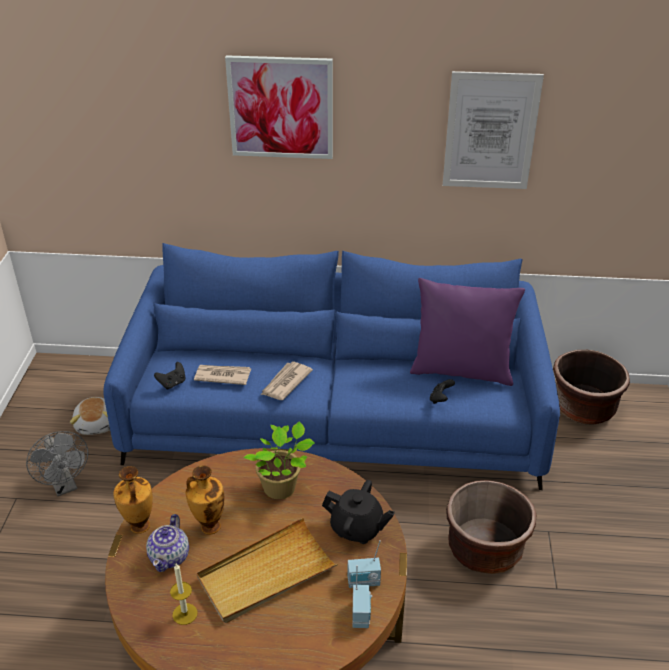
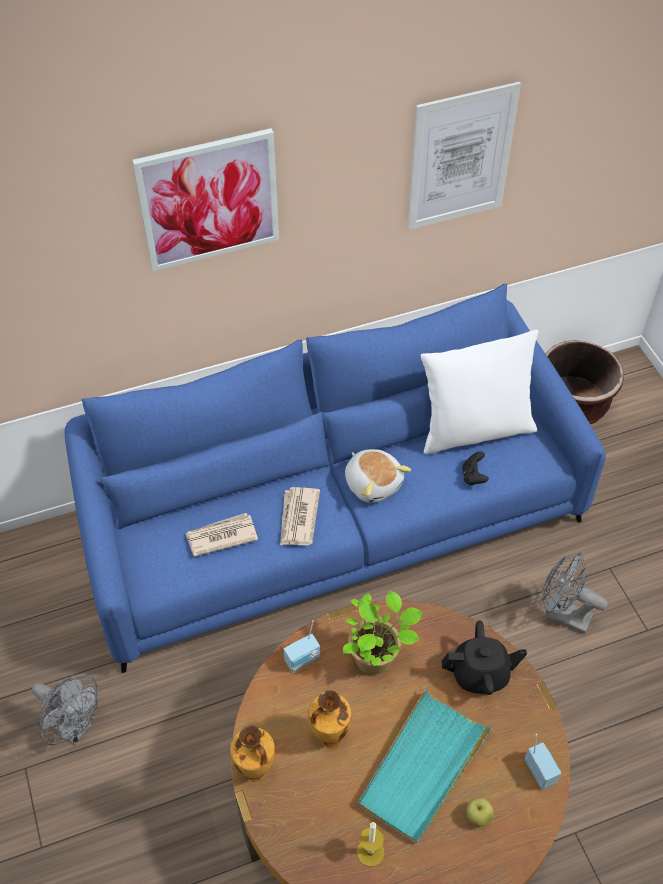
camera: 25 degrees left, 15 degrees up
plush toy [70,397,110,435] -> plush toy moved to [345,449,411,503]
teapot [146,514,189,572] -> none
black game controller [154,362,185,390] -> none
beige tray [197,518,338,623] -> turquoise tray [358,688,493,844]
radio [347,540,381,588] -> radio moved to [284,621,320,672]
purple pillow [410,278,525,386] -> white pillow [421,329,538,454]
brown planter [446,480,536,574] -> grey fan [542,552,608,634]
none -> apple [466,798,493,827]

